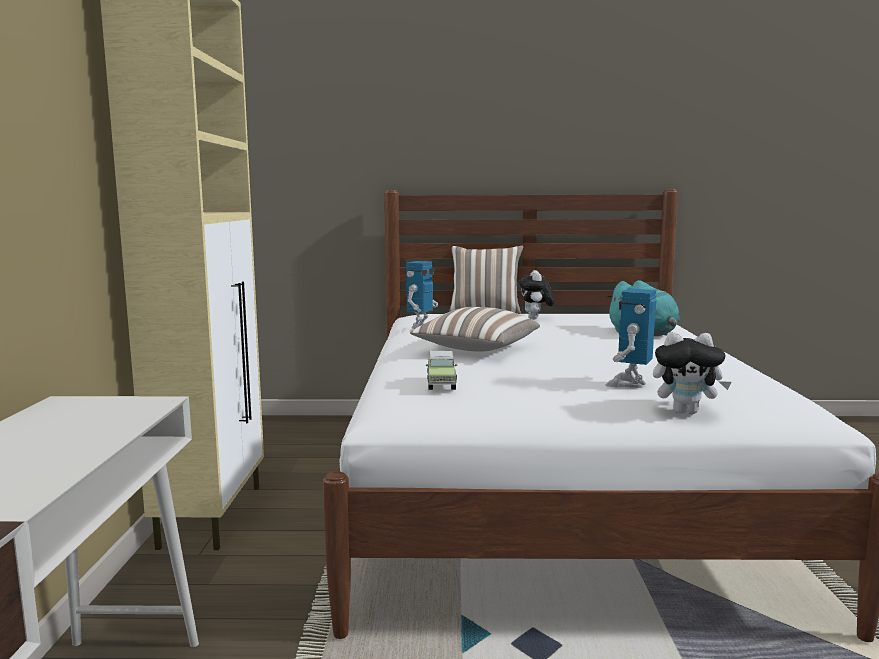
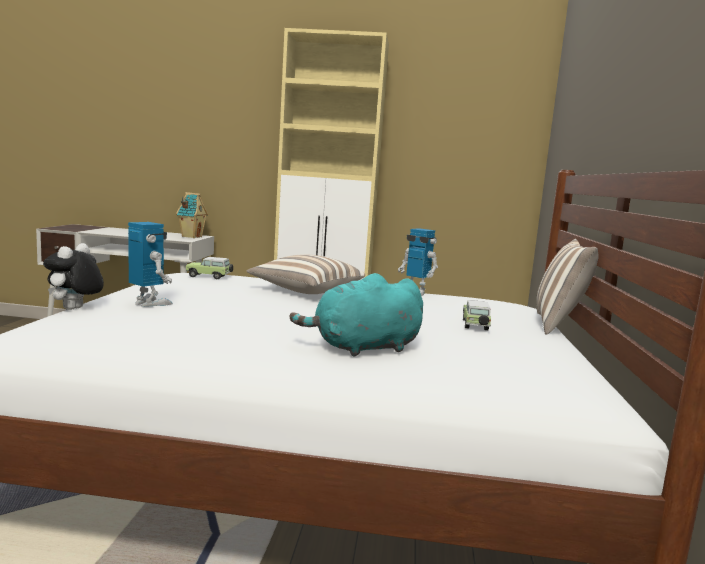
camera: 95 degrees right, 0 degrees up
plush toy [519,270,554,320] -> toy car [463,300,491,330]
none -> toy house [176,192,208,238]

